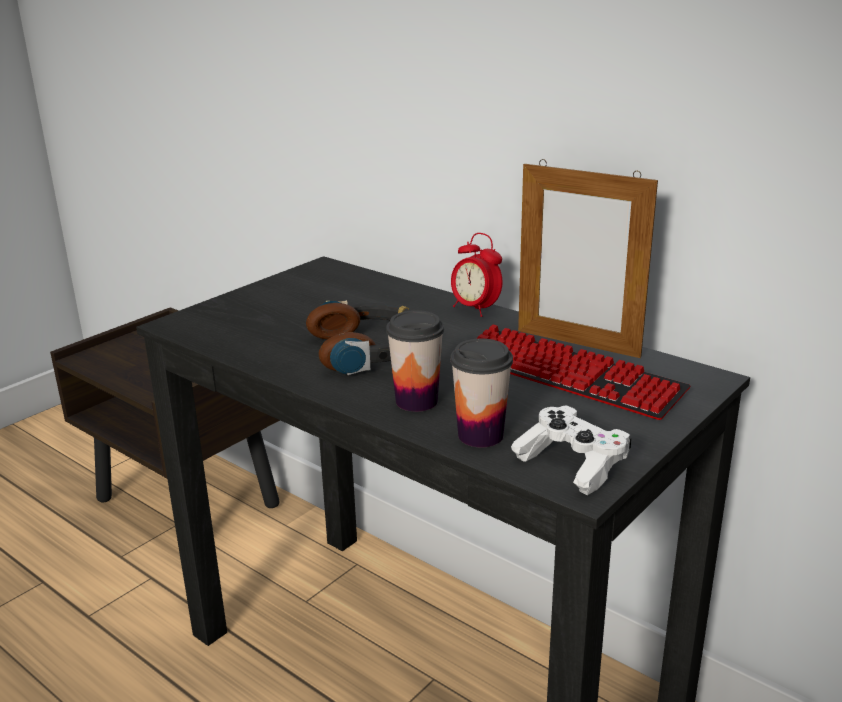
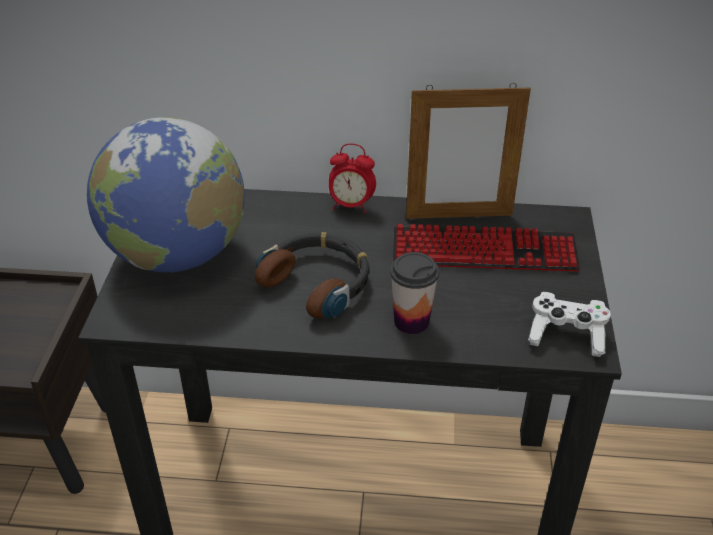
camera: 35 degrees left, 15 degrees up
cup [450,339,513,448] -> none
none -> globe [87,117,245,272]

